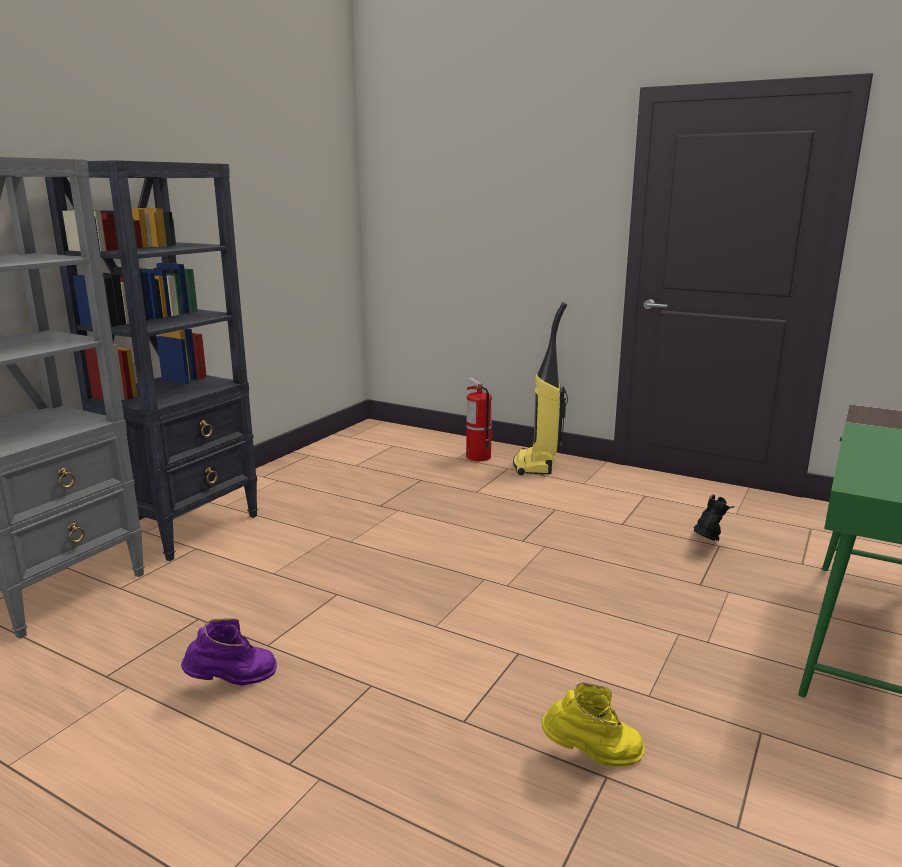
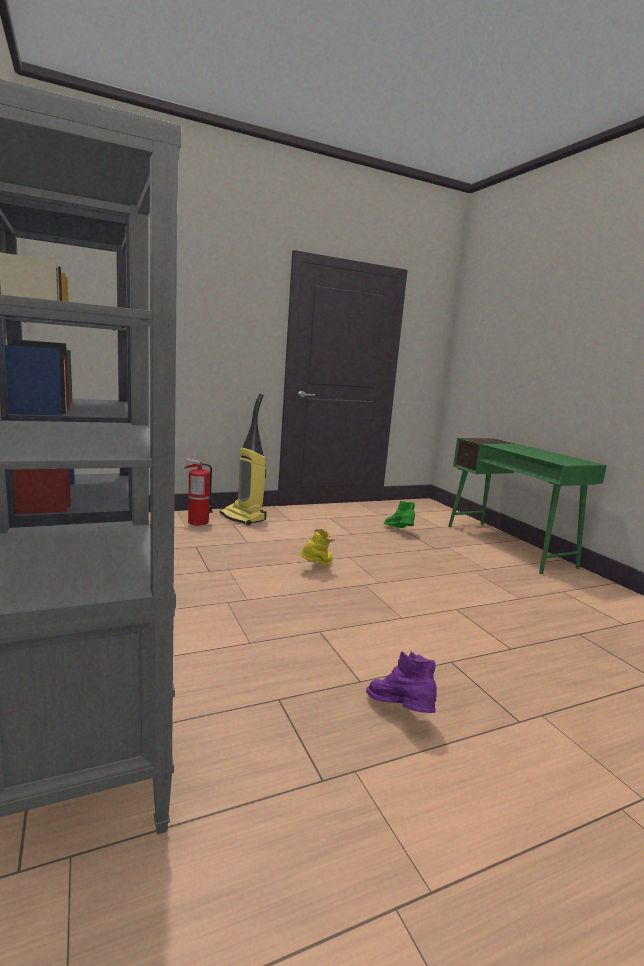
camera: 55 degrees left, 5 degrees down
purple boot [181,618,277,686] -> purple boot turned 45 degrees counterclockwise [366,651,437,713]
yellow boot [541,682,644,766] -> yellow boot moved to [299,529,335,566]
black boot [694,494,735,541] -> green boot [384,500,415,528]

